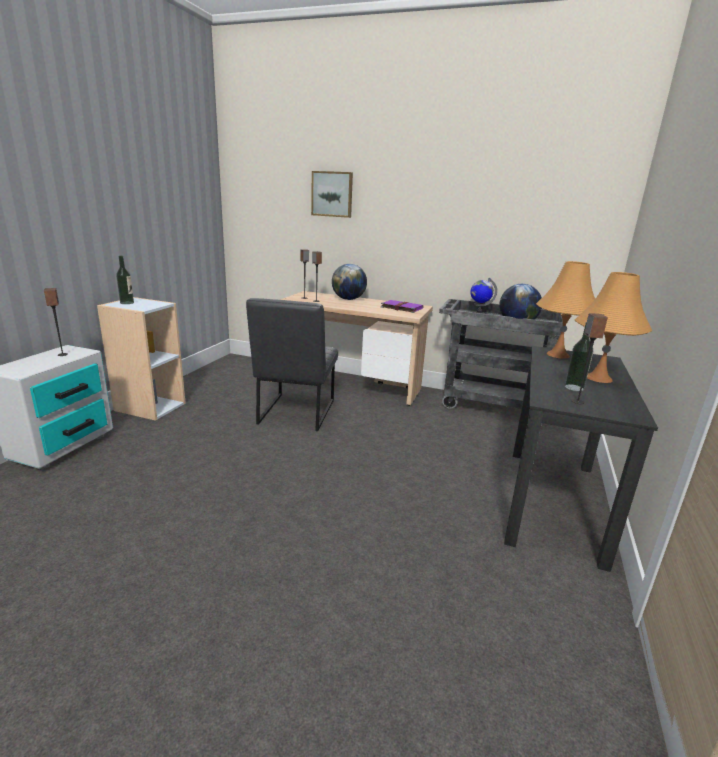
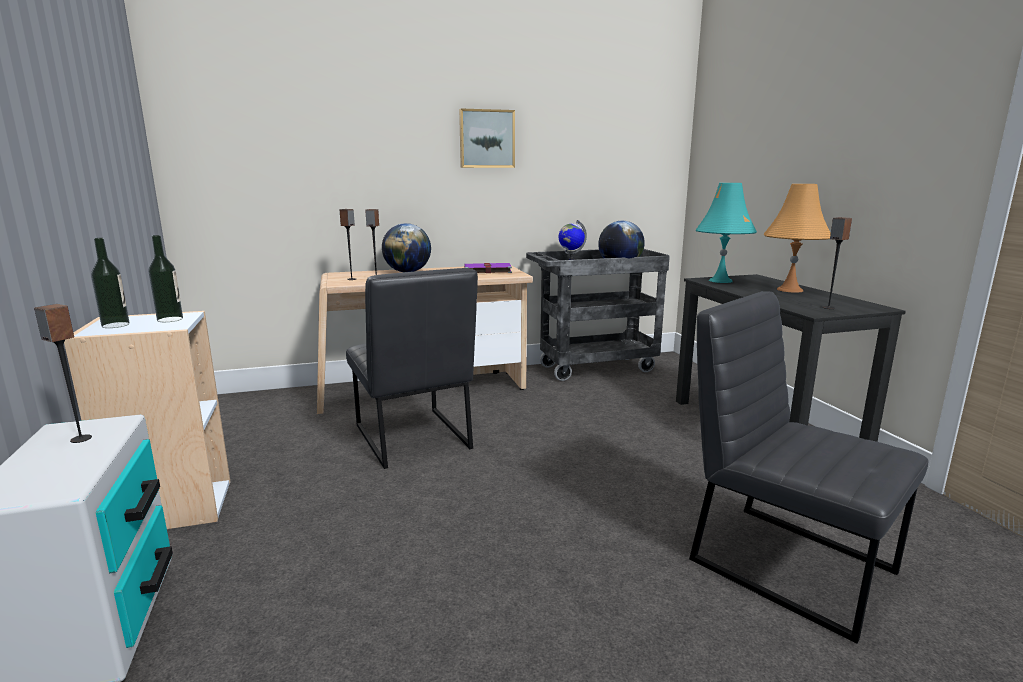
camera: 35 degrees left, 5 degrees down
picture [311,171,353,218] -> picture moved to [459,108,515,168]
orange table lamp [536,261,595,359] -> turquoise table lamp [696,183,757,283]
bottle [565,322,593,391] -> bottle moved to [148,235,183,322]
none -> grey chair [689,291,929,644]

